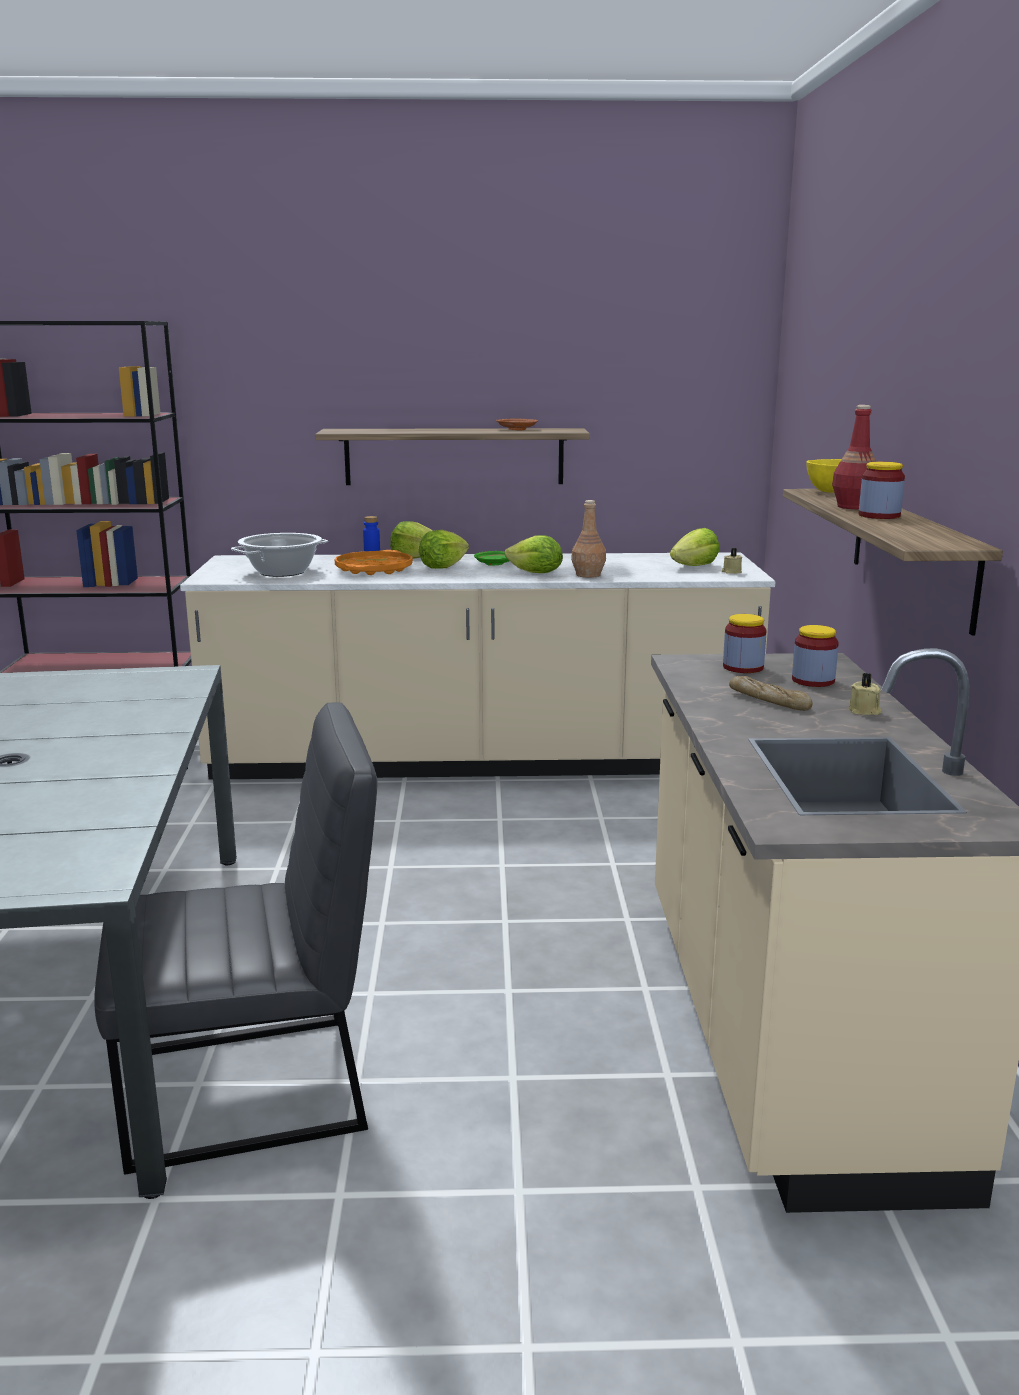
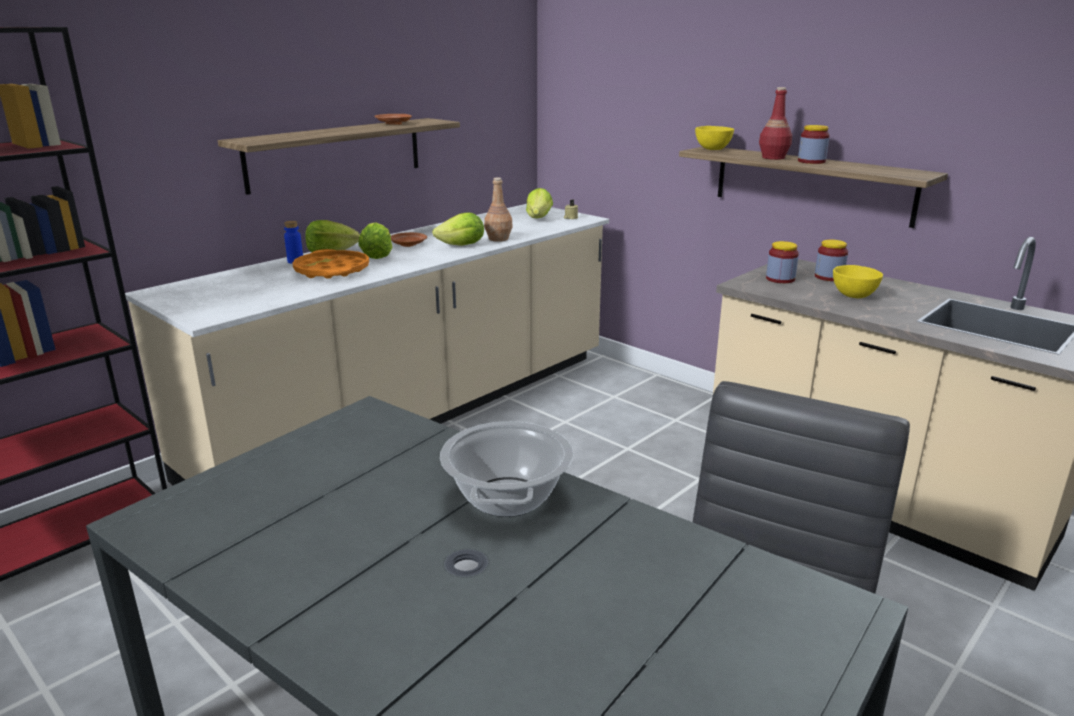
camera: 45 degrees left, 5 degrees up
cooking pot [231,533,328,577] -> cooking pot moved to [440,421,573,517]
green plate [474,551,509,566] -> brown plate [391,232,427,247]
bread [729,676,813,711] -> yellow bowl [833,265,883,298]
beige candle [848,673,882,715] -> none

